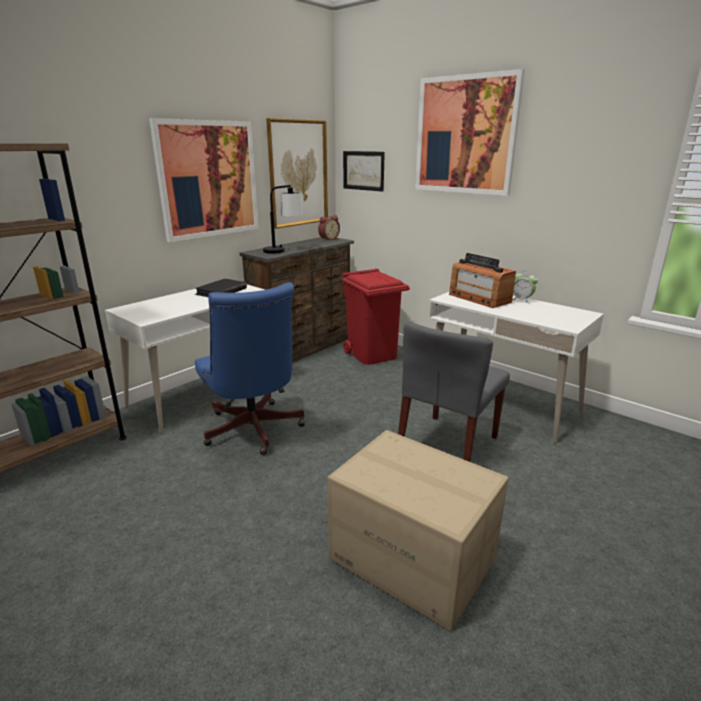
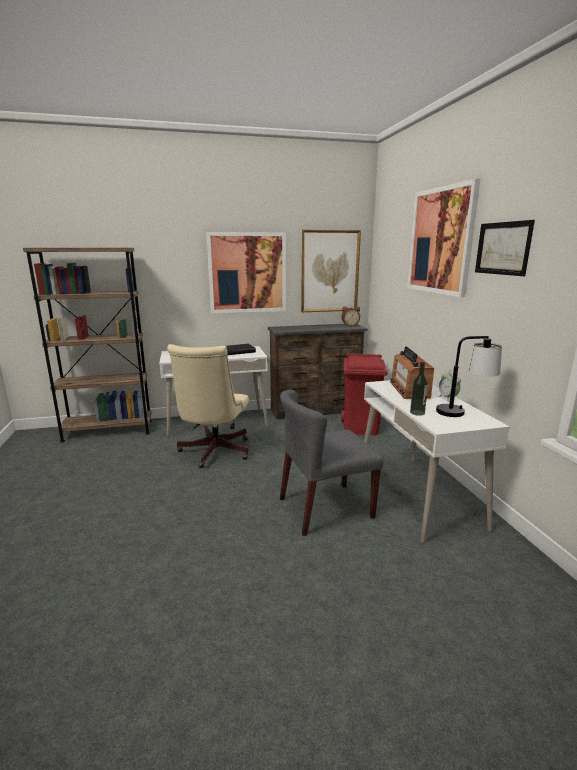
camera: 35 degrees right, 5 degrees down
blue office chair [195,282,305,455] -> beige office chair [167,344,249,468]
table lamp [263,185,304,254] -> table lamp moved to [436,336,502,417]
cardboard box [328,430,509,631] -> none
picture [343,151,385,192] -> picture moved to [475,220,535,276]
none -> bottle [410,362,428,416]

